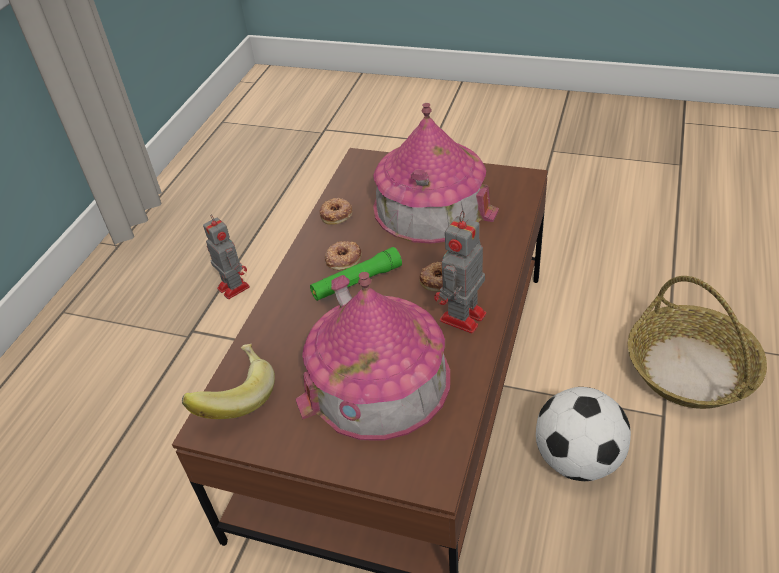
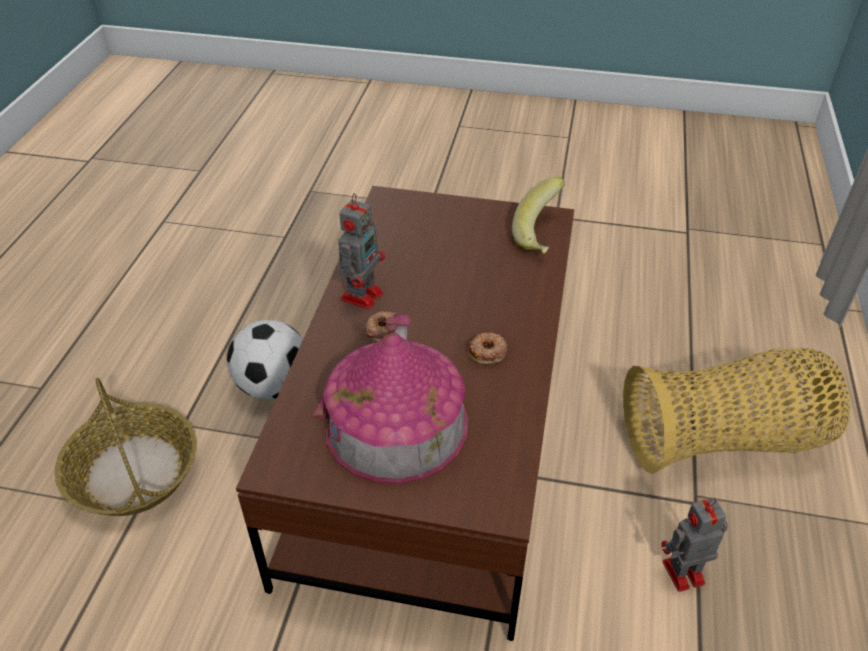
camera: 170 degrees right, 0 degrees up
toy robot [203,214,250,299] -> toy robot turned 120 degrees clockwise [661,498,728,592]
toy house [295,272,450,441] -> none
green flashlight [310,247,402,301] -> none
donut [319,198,353,225] -> none
none -> basket [623,348,850,474]

